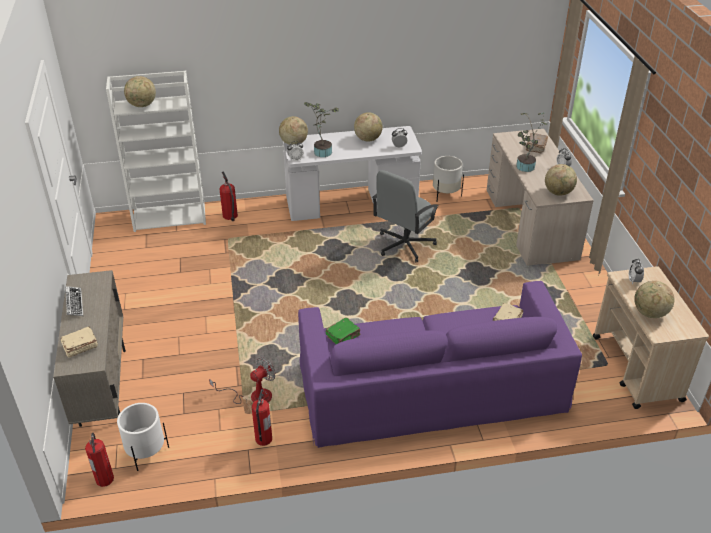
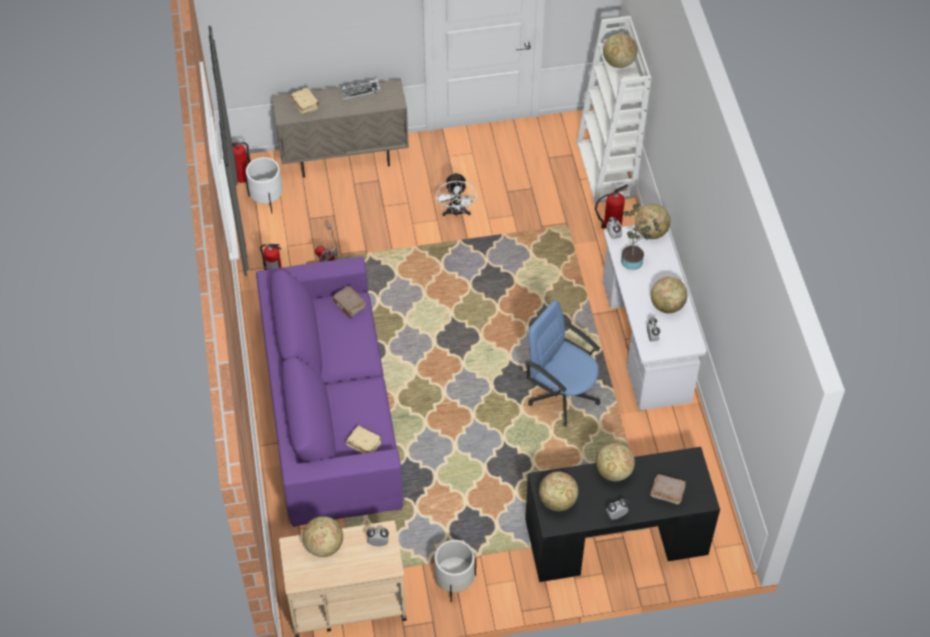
camera: 90 degrees right, 15 degrees up
green book [326,318,361,344] -> brown book [332,286,366,318]
grey office chair [372,170,438,262] -> blue office chair [525,300,600,426]
white planter [433,156,464,202] -> white planter moved to [435,540,476,602]
beige desk [487,129,594,266] -> black desk [525,447,720,582]
potted plant [516,113,548,172] -> globe [596,442,635,481]
none -> white fan [436,172,477,217]

